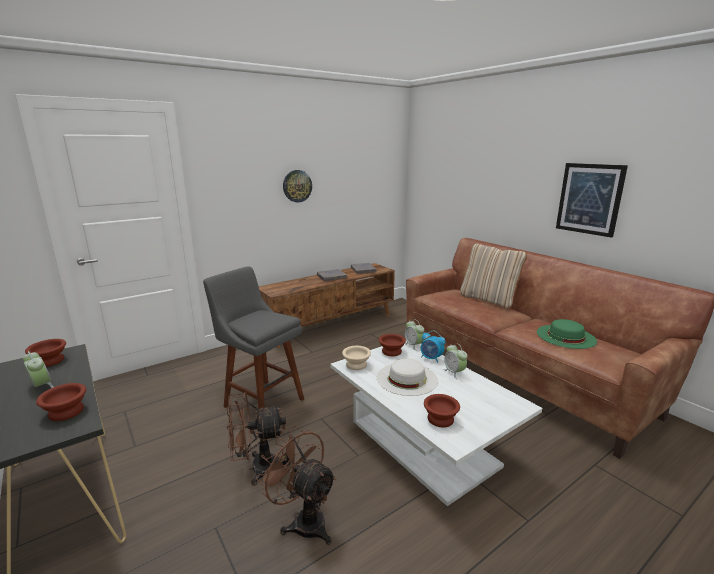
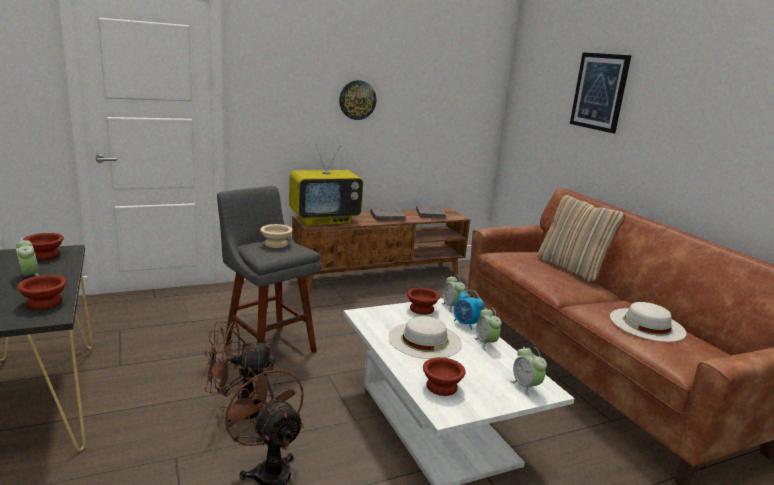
camera: 10 degrees right, 0 degrees up
beige bowl [342,346,371,370] -> beige bowl moved to [260,224,293,248]
green hat [537,319,597,349] -> white hat [610,302,686,342]
picture [556,163,628,238] -> picture moved to [570,52,632,133]
none -> television [289,144,363,226]
none -> alarm clock [510,346,547,397]

